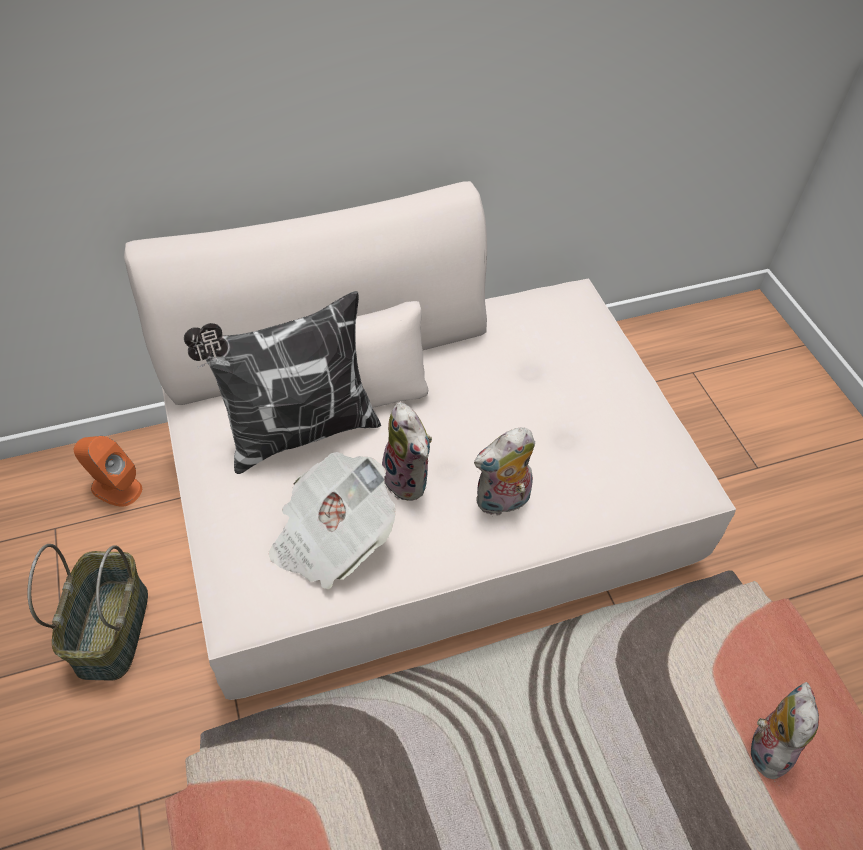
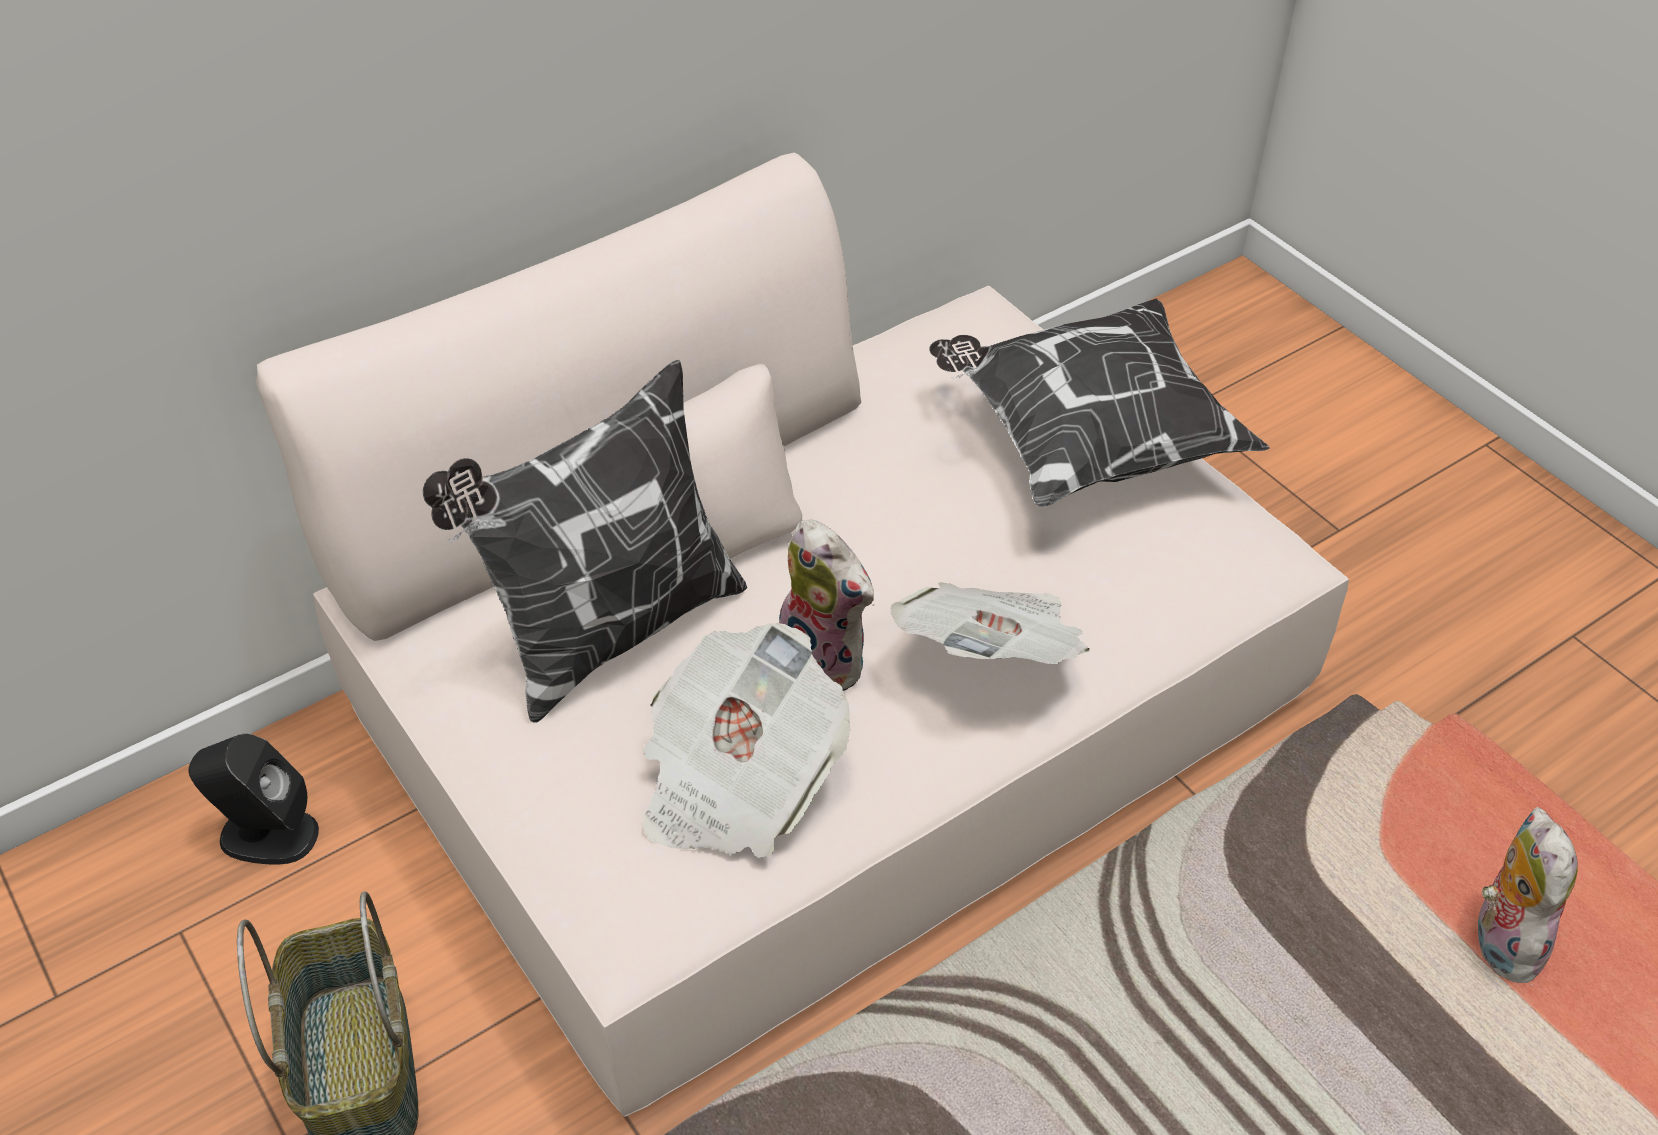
camera: 15 degrees left, 5 degrees down
orange speaker [74,436,142,507] -> black speaker [189,734,319,865]
plush toy [474,427,535,516] -> newspaper [890,582,1090,664]
none -> pillow [929,298,1270,507]

